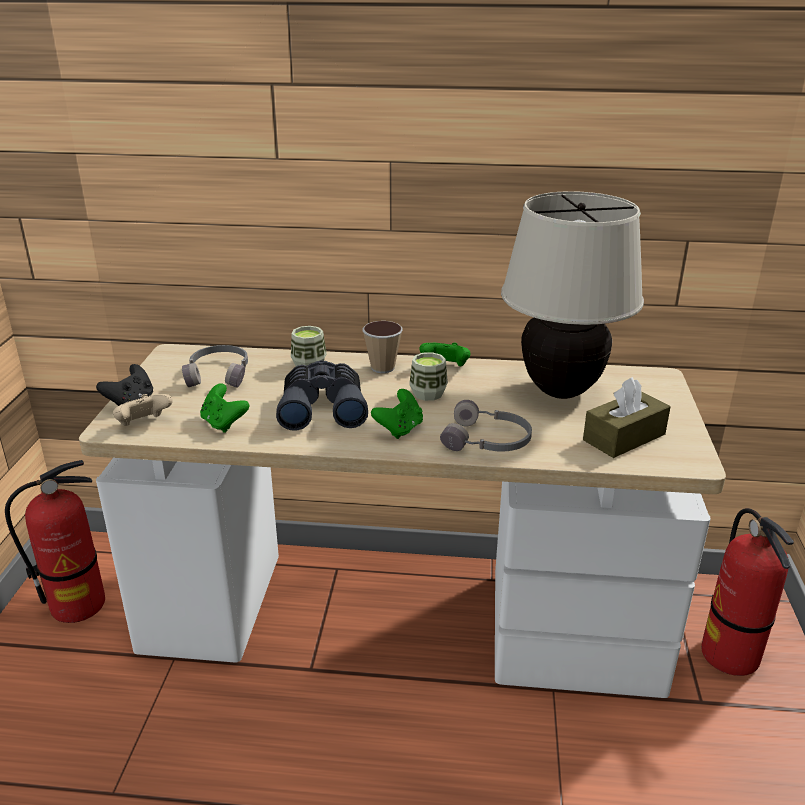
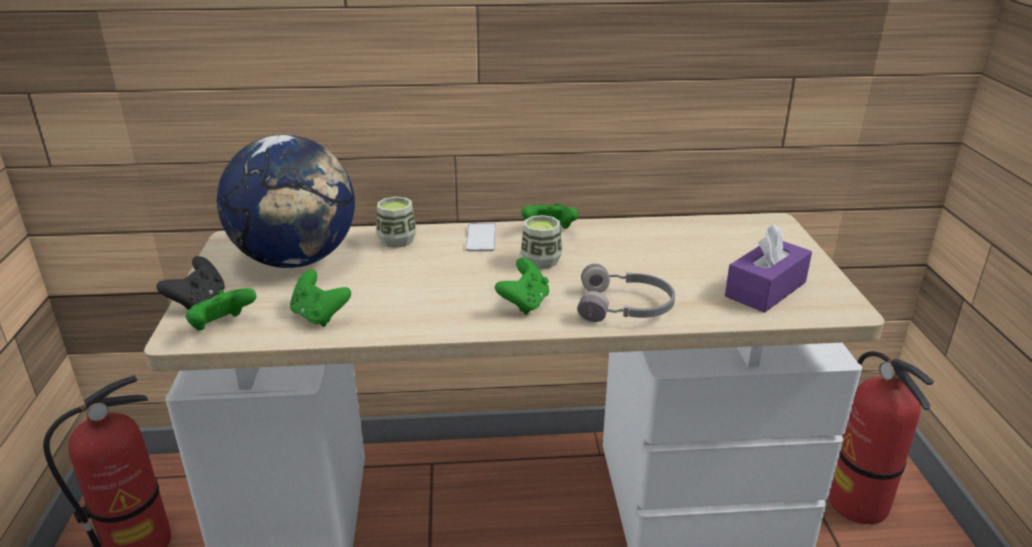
camera: 10 degrees left, 0 degrees up
beige game controller [113,394,173,426] -> green game controller [186,288,256,330]
grey headphones [182,345,248,388] -> globe [217,135,355,268]
grey binoculars [276,360,368,431] -> none
cup [363,321,403,373] -> phone [466,223,496,251]
beige table lamp [501,191,644,399] -> none
brown tissue box [583,377,671,458] -> purple tissue box [725,223,812,313]

